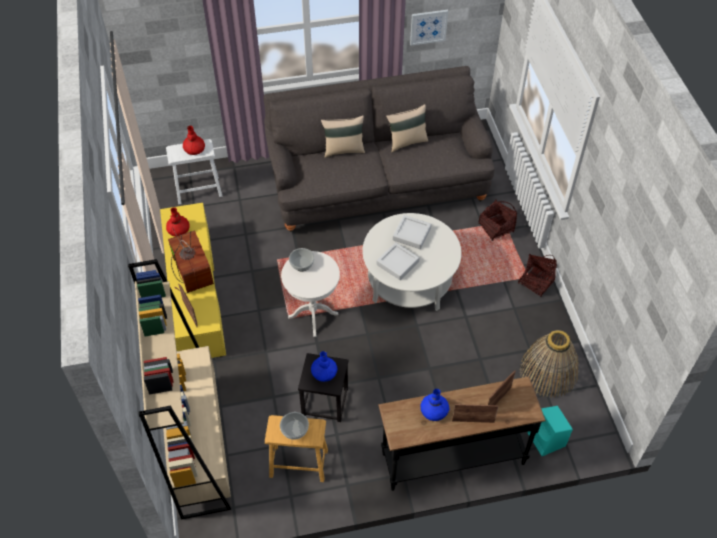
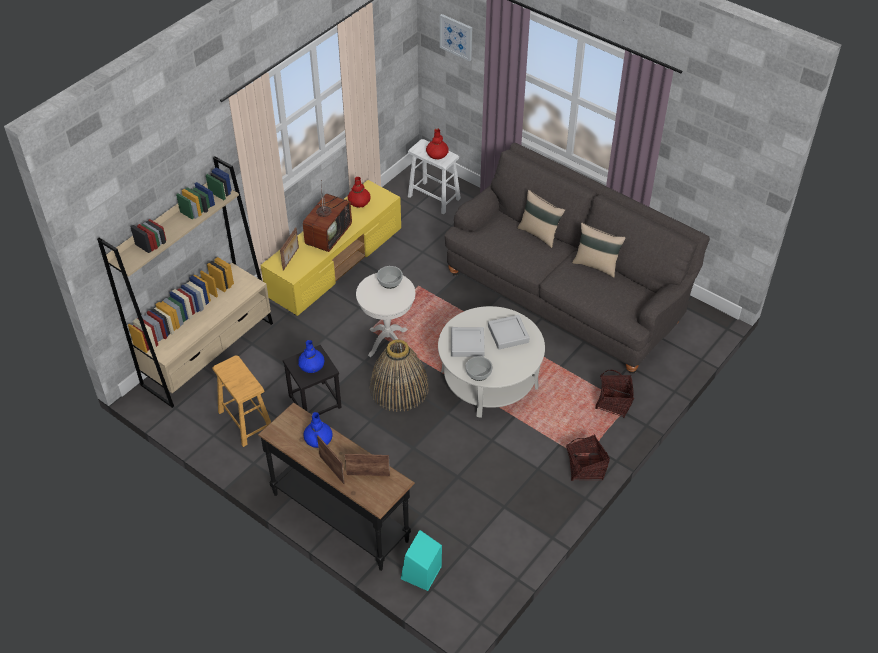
camera: 50 degrees right, 5 degrees down
bowl [280,412,309,440] -> bowl moved to [466,356,493,381]
picture [410,10,448,46] -> picture moved to [440,14,472,61]
basket [520,330,579,398] -> basket moved to [370,339,429,412]

